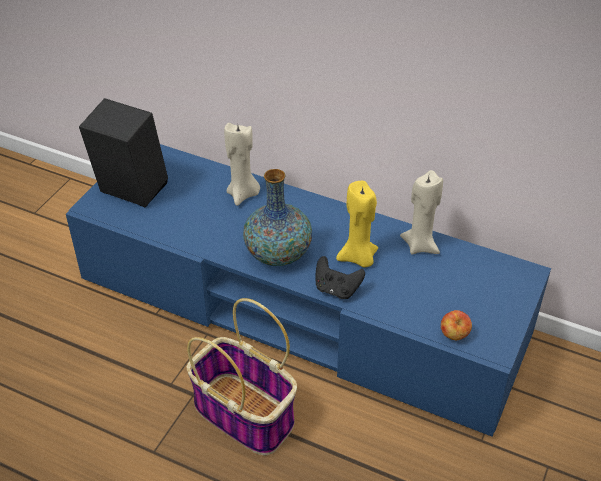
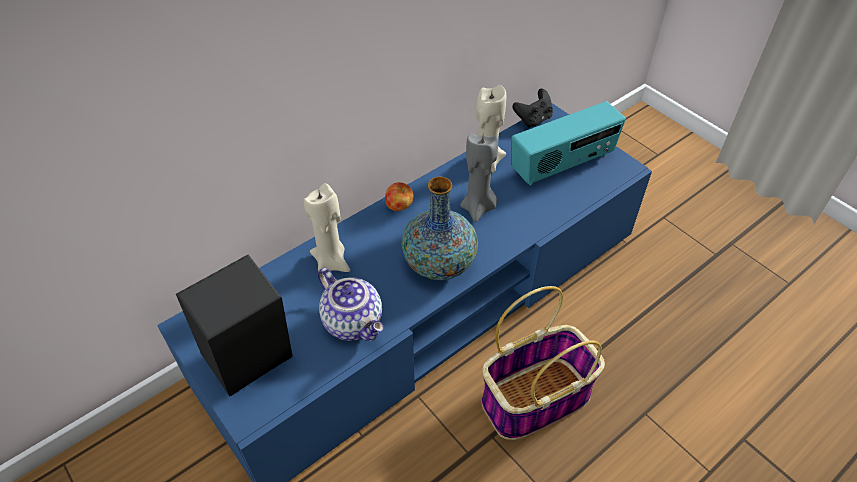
camera: 65 degrees left, 5 degrees up
black game controller [316,256,365,299] -> black game controller moved to [512,89,553,128]
yellow candle [336,181,378,268] -> grey candle [460,133,498,223]
apple [441,310,472,340] -> apple moved to [385,182,414,211]
none -> teapot [318,268,384,341]
none -> radio [511,101,626,186]

